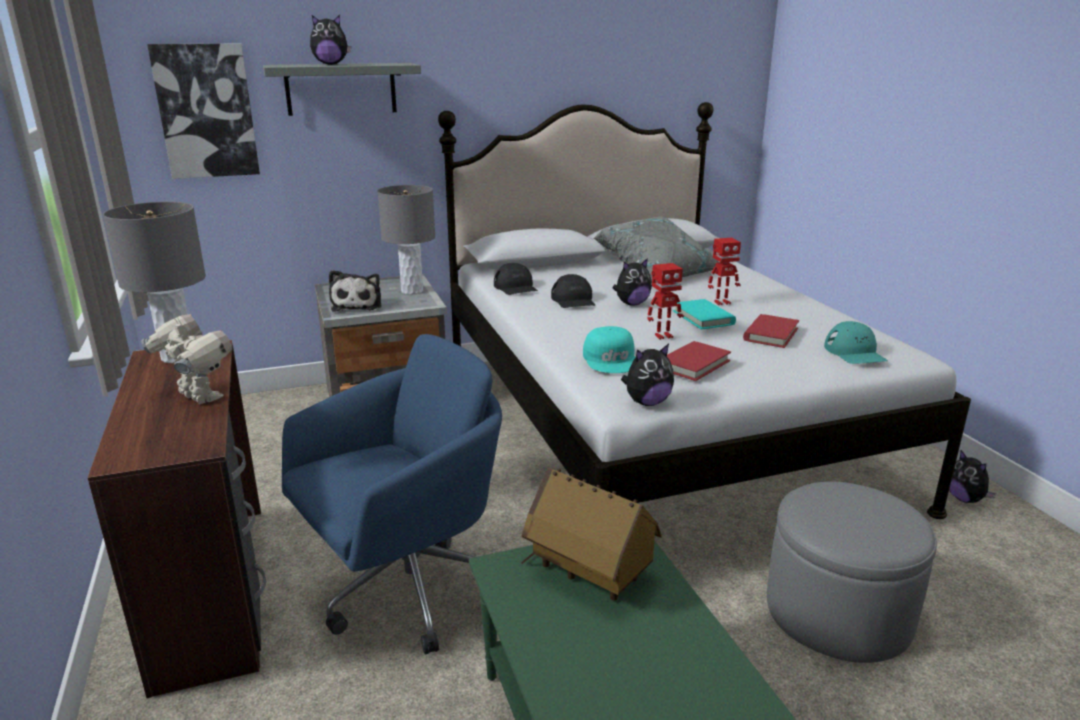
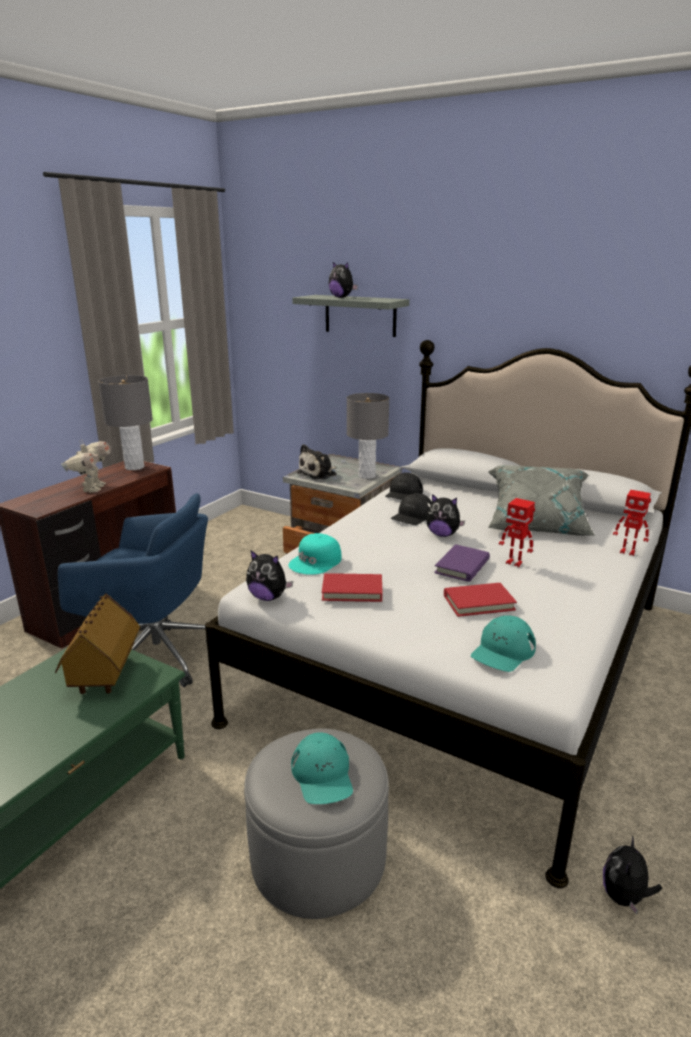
camera: 50 degrees right, 0 degrees up
picture [147,44,260,179] -> none
toy robot [647,263,684,340] -> toy robot moved to [613,490,651,556]
turquoise book [673,299,736,330] -> purple book [434,544,490,582]
none -> turquoise cap [291,732,353,804]

